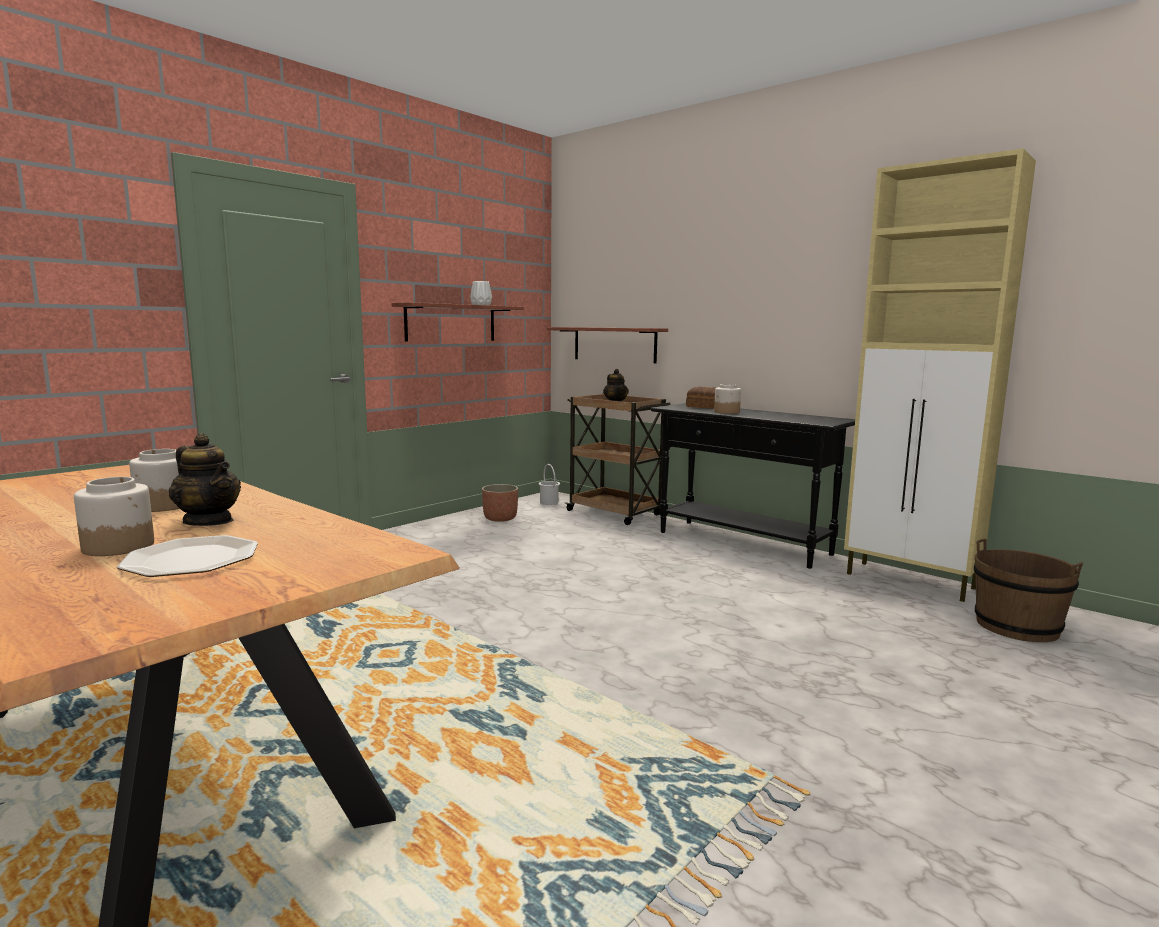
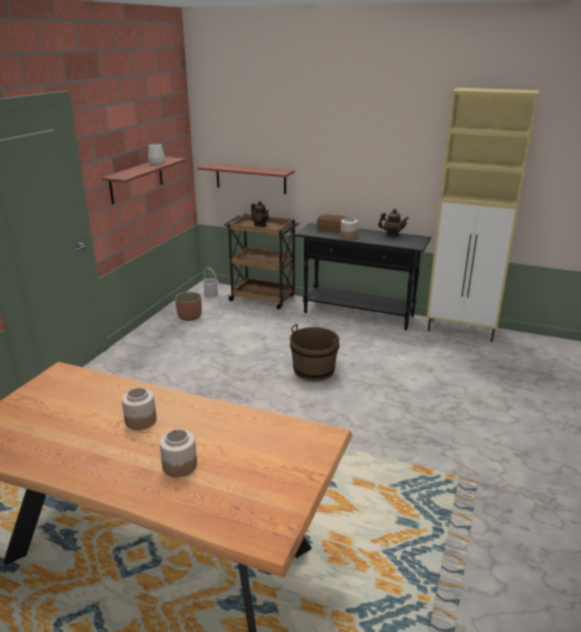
camera: 20 degrees left, 15 degrees up
plate [117,535,258,577] -> none
teapot [169,433,241,526] -> teapot moved to [378,209,409,237]
brown bucket [974,539,1083,642] -> brown bucket moved to [290,324,339,381]

